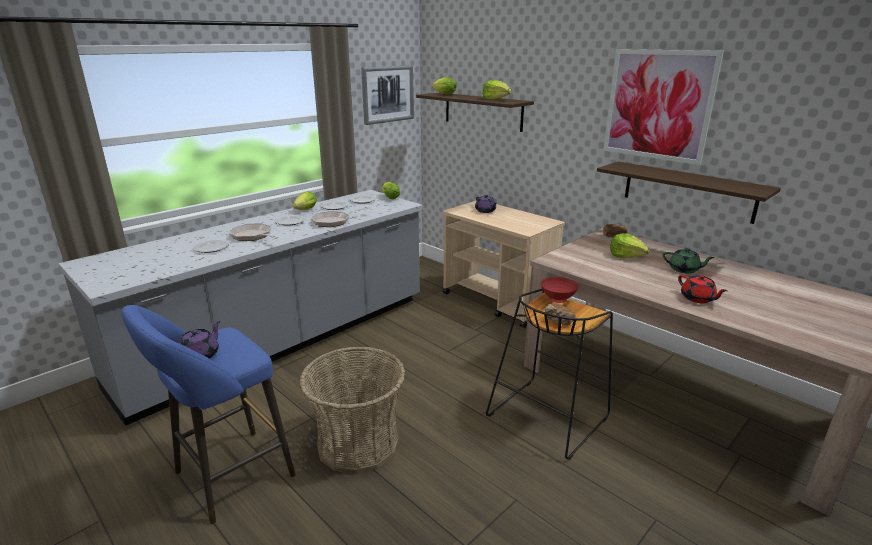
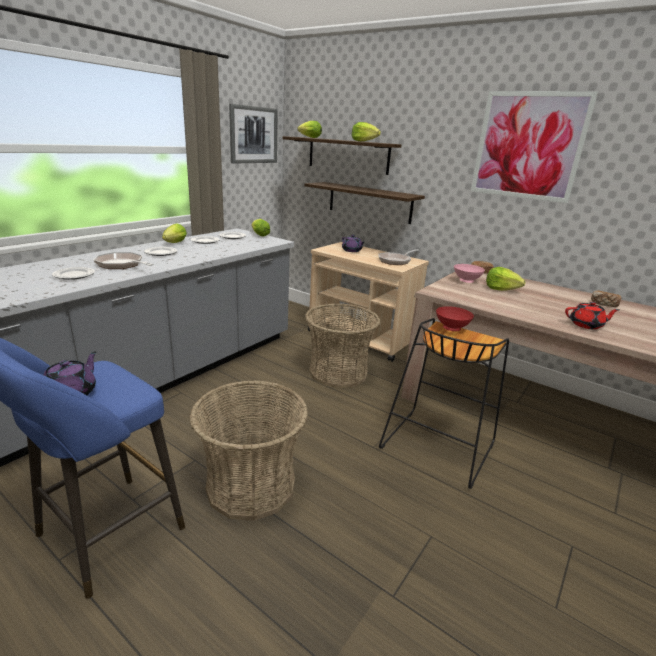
camera: 10 degrees left, 0 degrees up
frying pan [311,207,370,227] -> frying pan moved to [378,249,419,265]
bread [545,303,576,325] -> bread moved to [591,291,621,307]
shelf [597,161,781,224] -> shelf moved to [304,182,425,224]
green teapot [663,248,715,274] -> none
red teapot [678,275,728,303] -> red teapot turned 45 degrees counterclockwise [565,302,619,329]
none -> basket [305,303,380,388]
none -> pink bowl [454,264,485,283]

